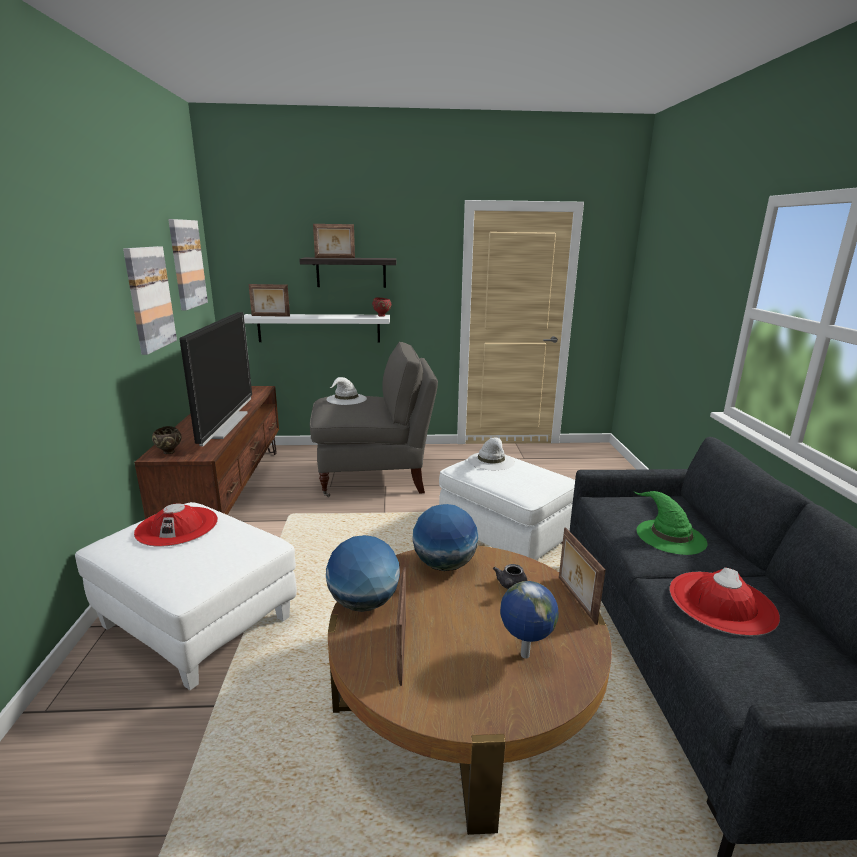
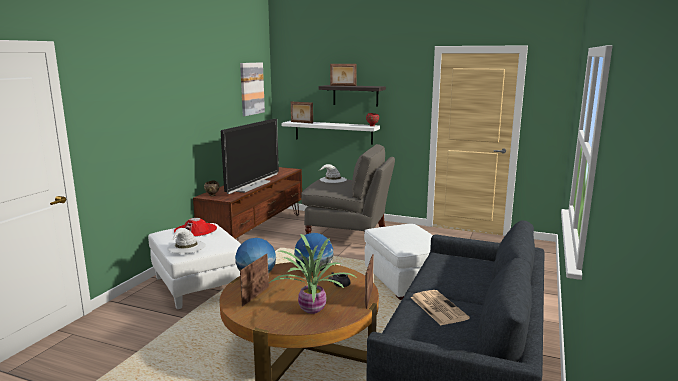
camera: 25 degrees right, 5 degrees down
picture [123,246,177,355] -> none
white hat [468,438,515,471] -> white hat moved to [167,228,206,254]
globe [500,581,559,658] -> potted plant [269,234,355,314]
green hat [634,491,708,555] -> none
red hat [670,567,780,636] -> newspaper [410,290,470,325]

